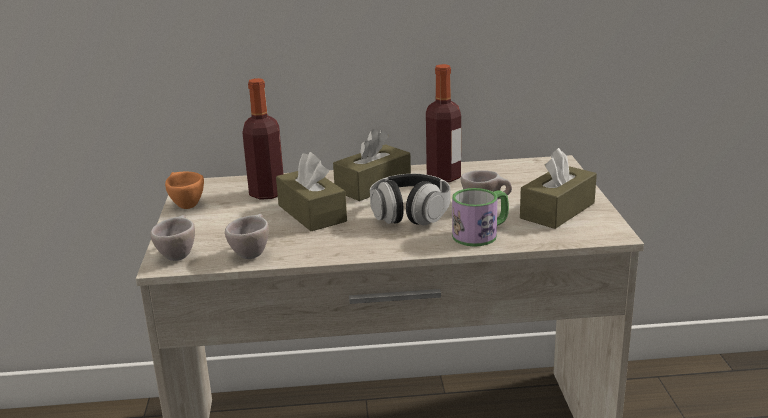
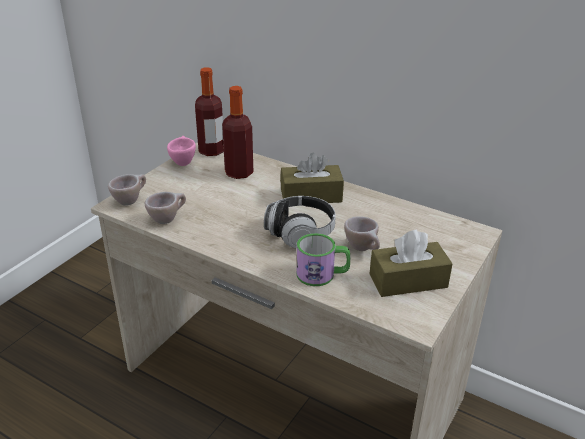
camera: 35 degrees right, 10 degrees up
orange cup [165,171,204,209] -> pink cup [167,136,196,166]
brown tissue box [276,152,347,231] -> none
bottle [426,64,461,182] -> bottle moved to [195,67,224,156]

